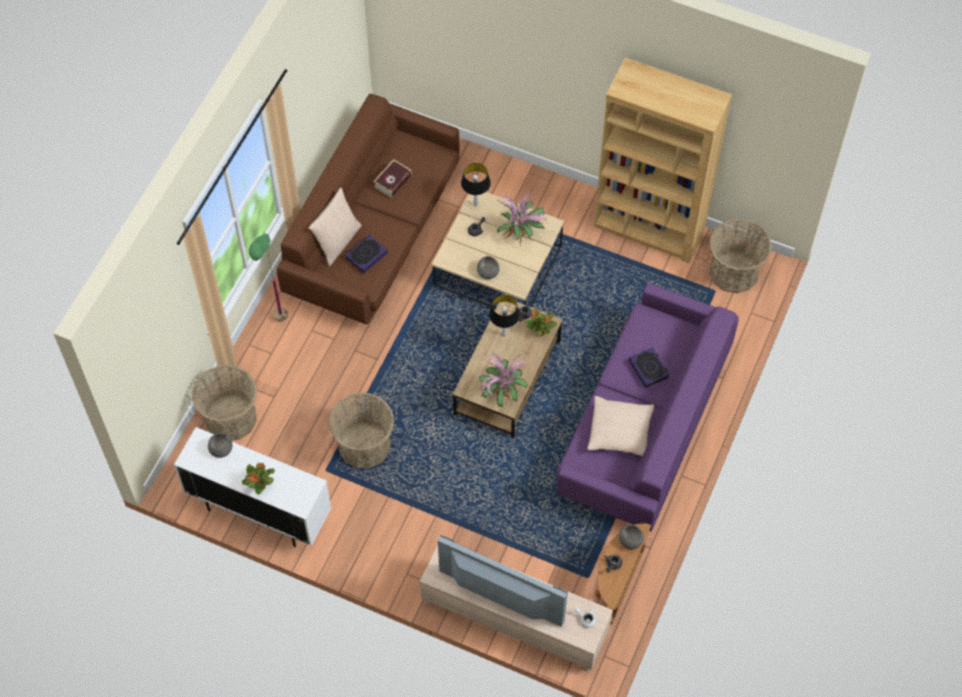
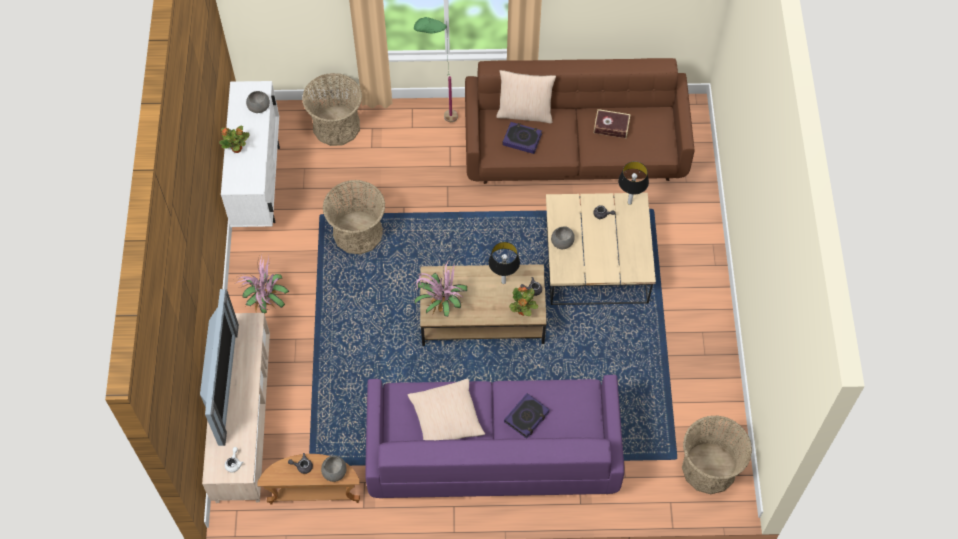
camera: 65 degrees right, 0 degrees up
potted plant [497,191,547,246] -> potted plant moved to [236,256,289,314]
brown bookcase [594,57,732,263] -> none

